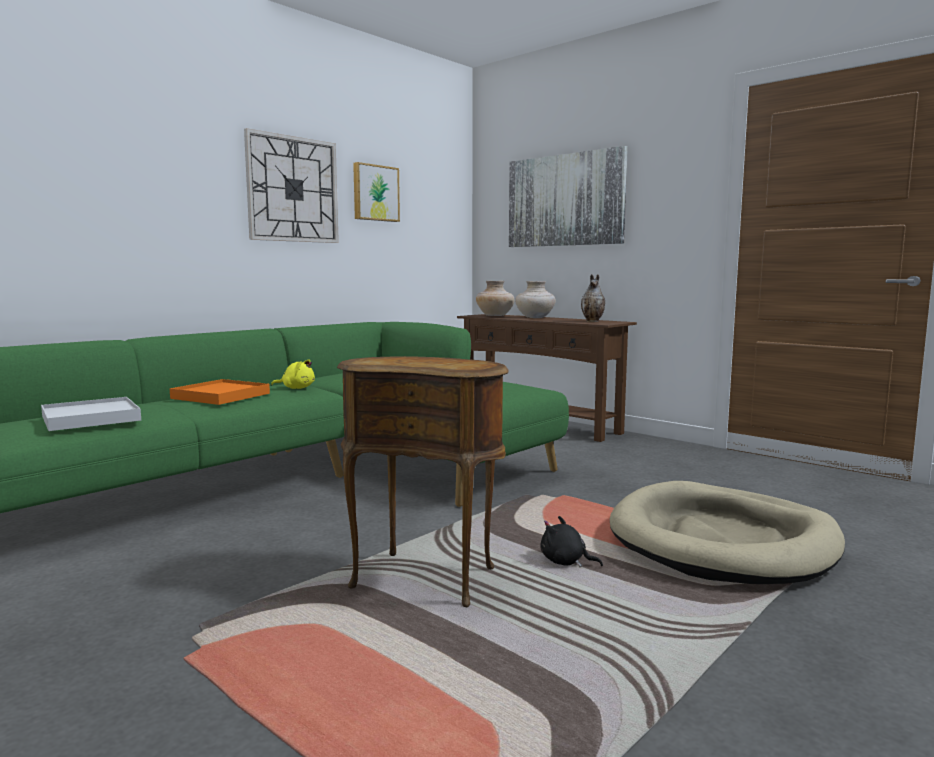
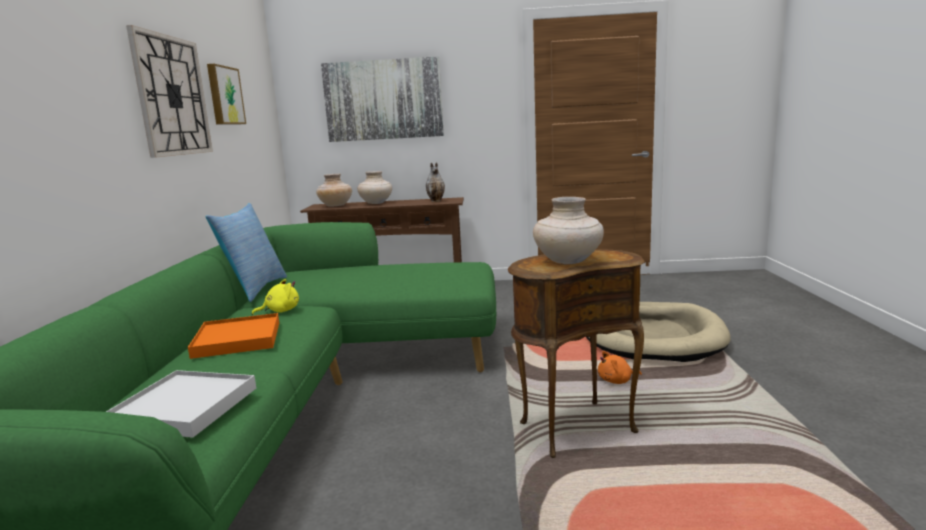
camera: 40 degrees left, 5 degrees up
black plush toy [540,516,603,567] -> orange plush toy [598,351,642,384]
none -> pillow [205,203,287,302]
none -> beige vase [533,197,604,264]

